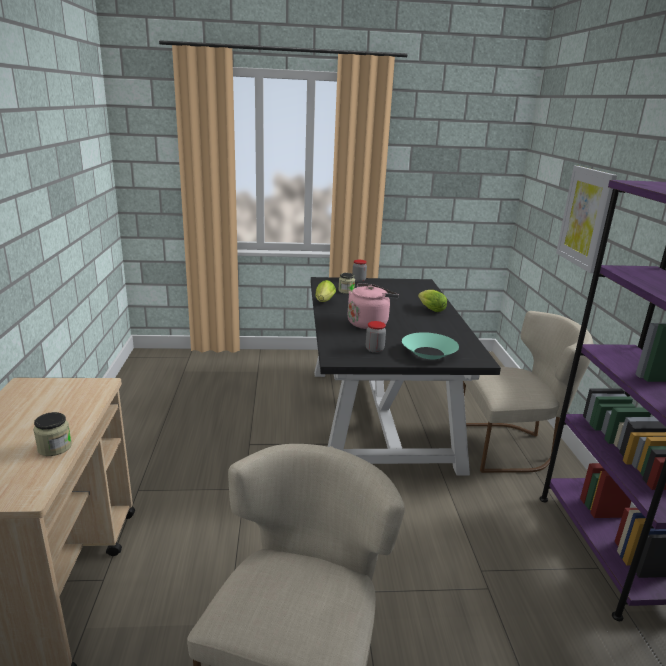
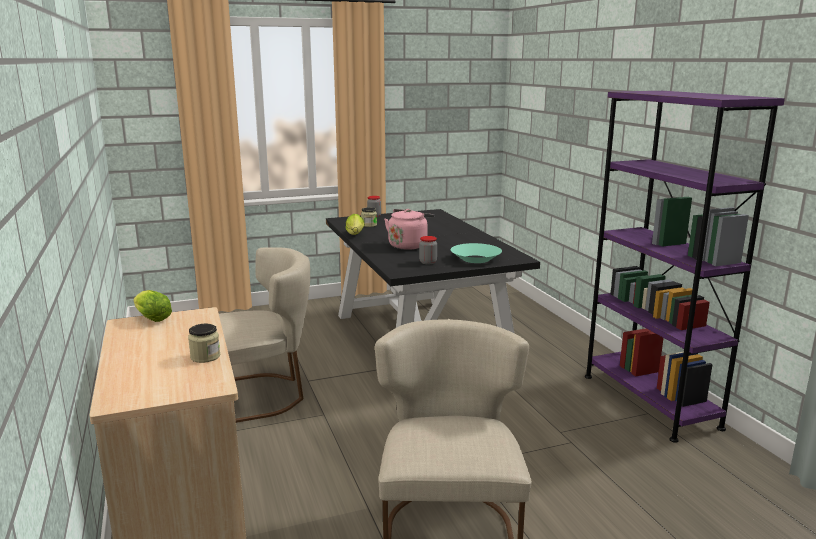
camera: 15 degrees left, 5 degrees down
lettuce [418,290,447,312] -> lettuce moved to [133,290,172,322]
beige chair [463,311,593,473] -> beige chair moved to [219,247,310,423]
picture [556,166,617,273] -> none

